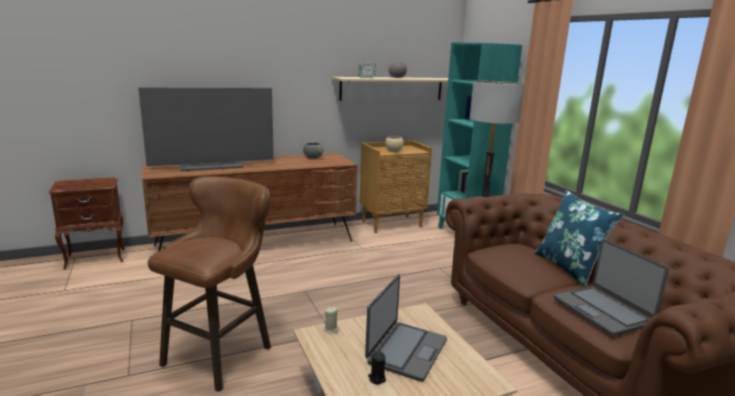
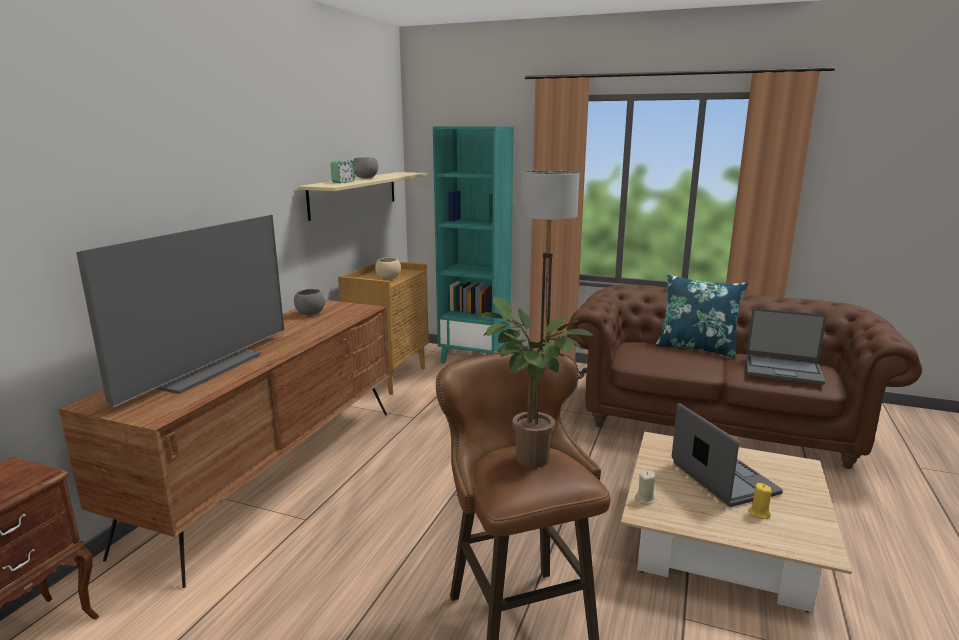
camera: 45 degrees left, 0 degrees up
black candle [368,351,386,384] -> yellow candle [748,483,772,519]
none -> potted plant [477,297,593,468]

